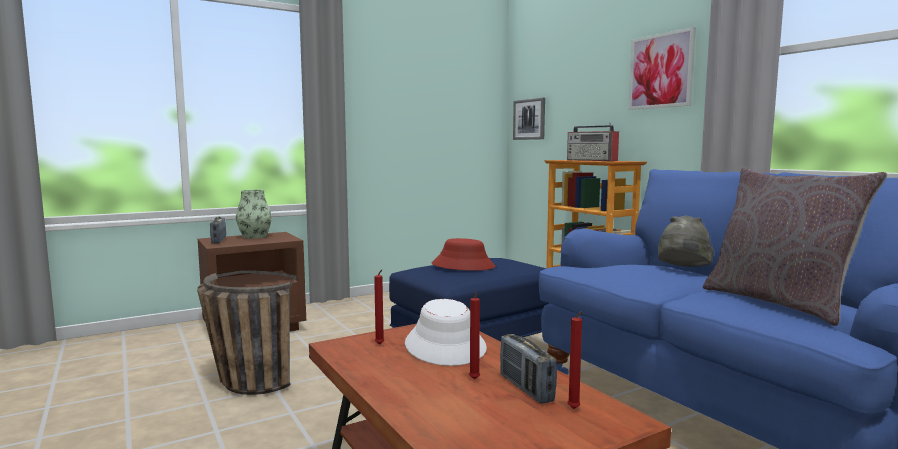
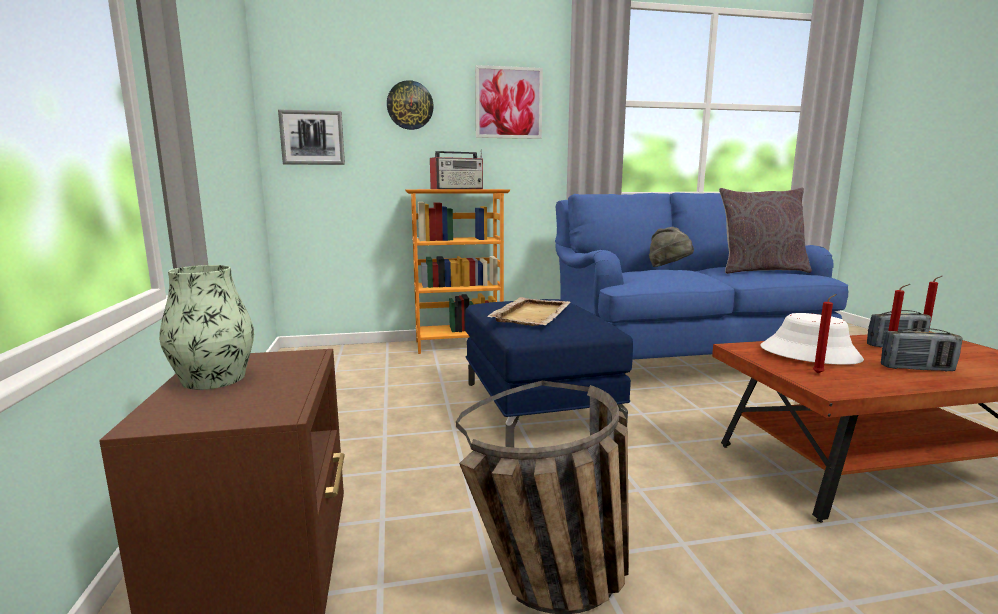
camera: 70 degrees left, 5 degrees up
radio [210,217,226,243] -> radio moved to [881,328,963,371]
red hat [431,238,495,271] -> beige tray [487,297,571,326]
none -> wall clock [387,80,434,130]

